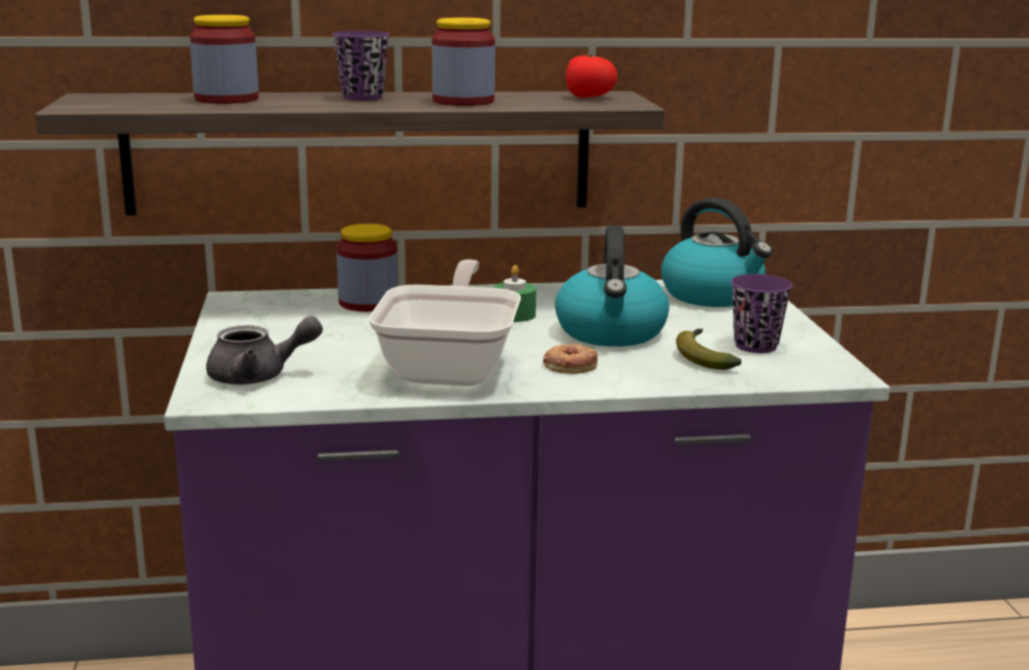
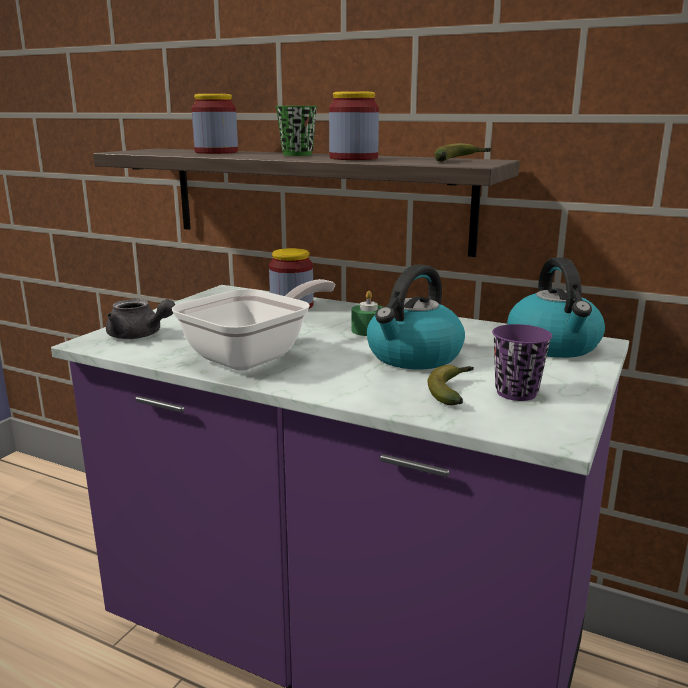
camera: 35 degrees right, 0 degrees up
purple cup [332,31,390,101] -> green cup [275,106,318,156]
donut [543,343,598,374] -> none
tomato [566,54,618,98] -> banana [434,143,491,162]

